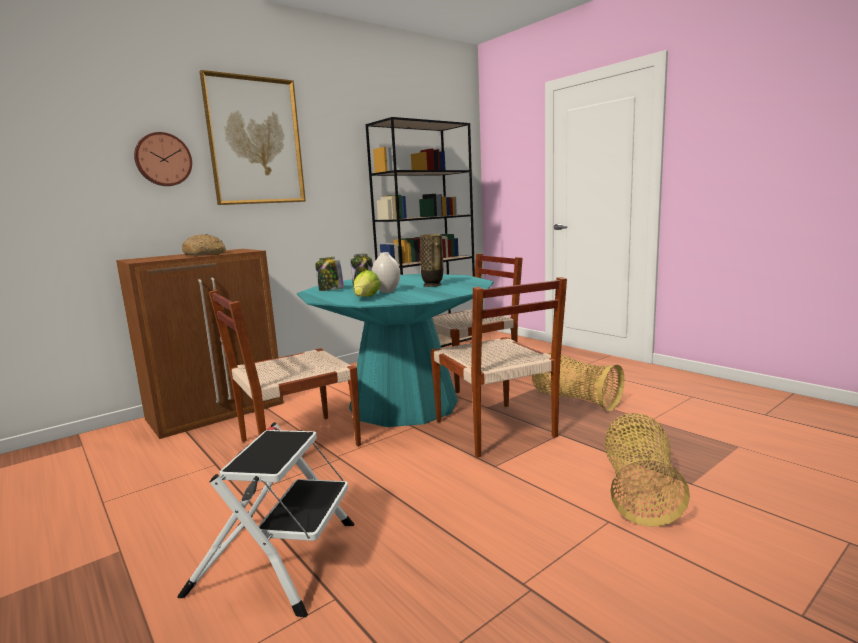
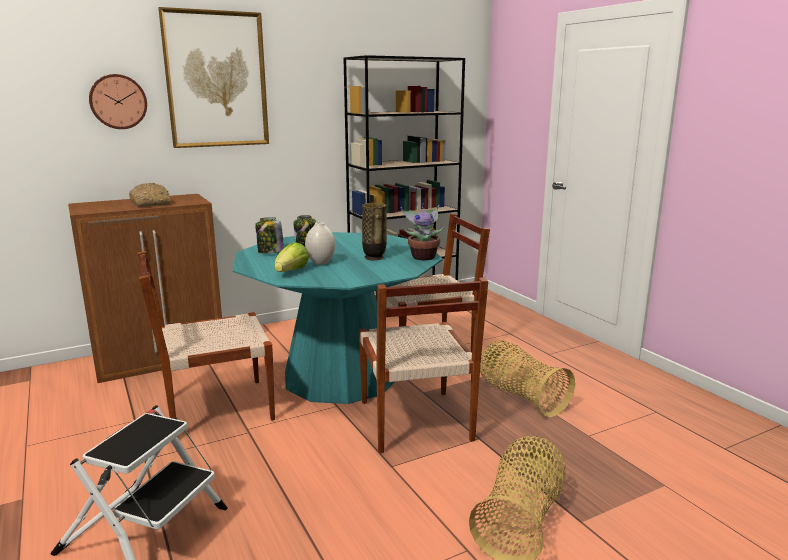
camera: 10 degrees right, 5 degrees up
none -> potted plant [401,203,444,260]

